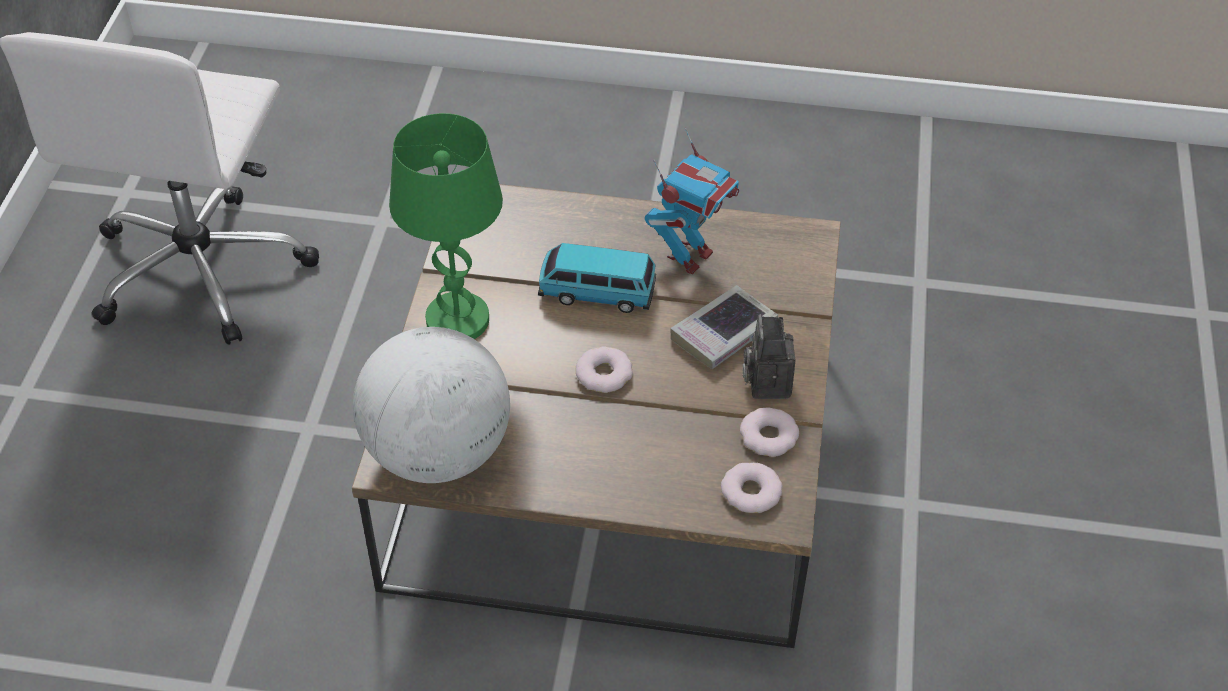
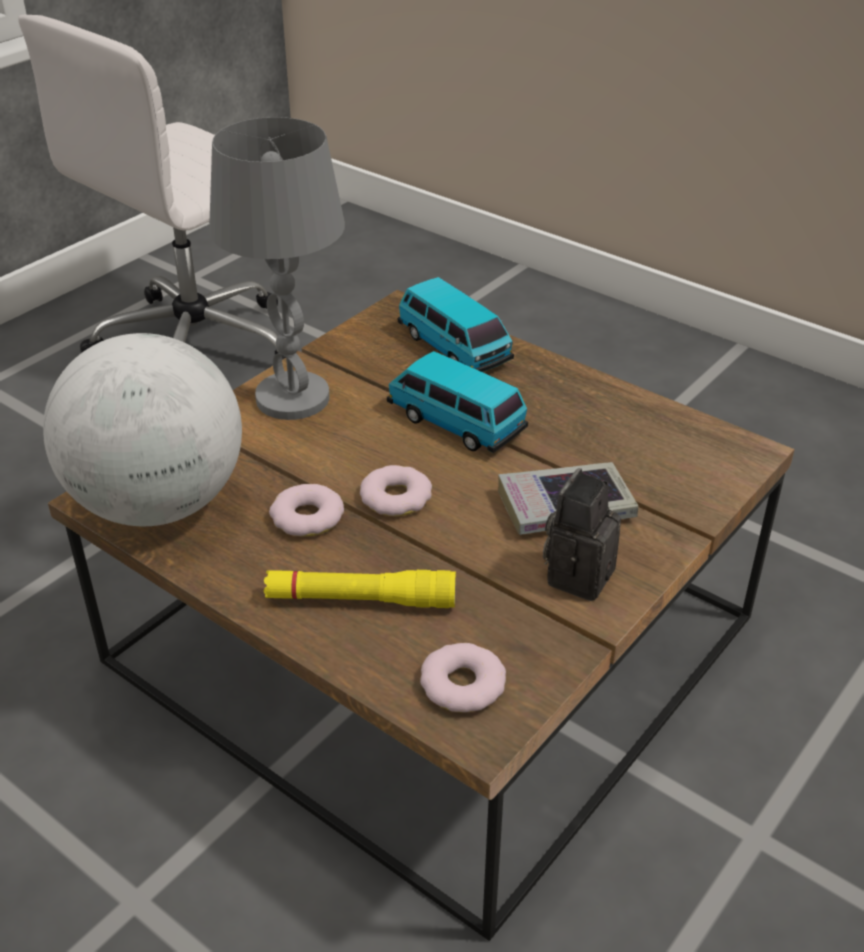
camera: 30 degrees right, 10 degrees down
green table lamp [389,113,503,339] -> grey table lamp [209,117,345,420]
toy robot [645,128,739,275] -> none
donut [740,408,799,457] -> donut moved to [269,484,344,537]
none -> yellow flashlight [264,570,456,608]
none -> toy car [397,277,514,372]

